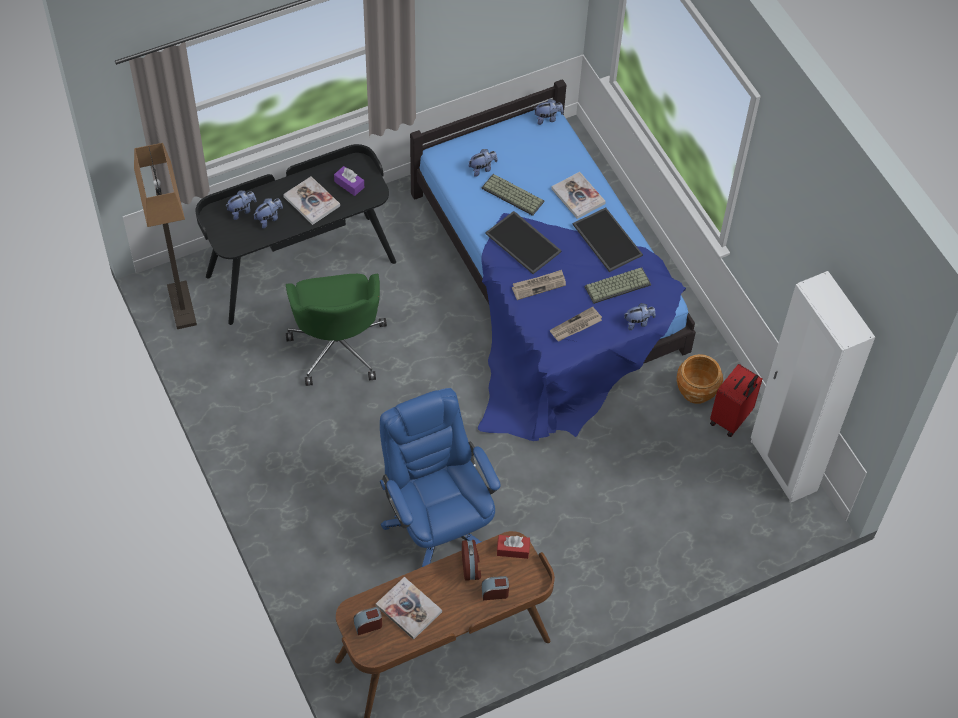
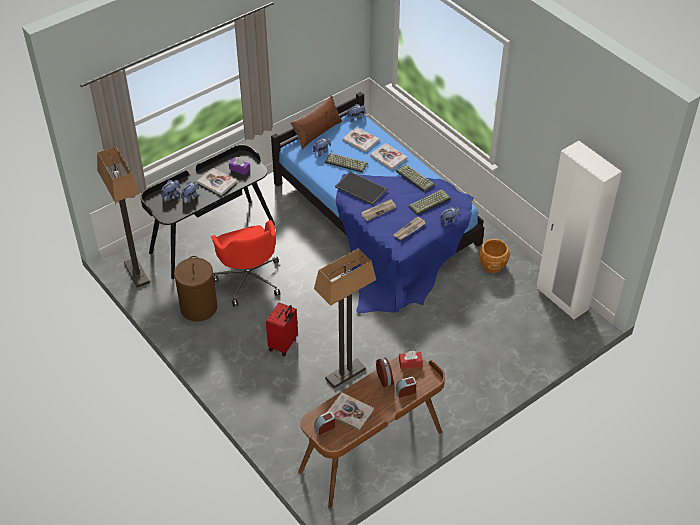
camera: 10 degrees left, 10 degrees down
green office chair [286,274,387,386] -> red office chair [211,220,280,306]
blue office chair [380,388,501,568] -> floor lamp [314,248,376,388]
tray [573,208,643,272] -> keyboard [396,164,435,192]
red suitcase [710,364,763,437] -> red suitcase moved to [266,302,298,356]
none -> brown laundry basket [174,256,217,321]
none -> brown pillow [291,95,343,149]
none -> book [343,127,379,153]

